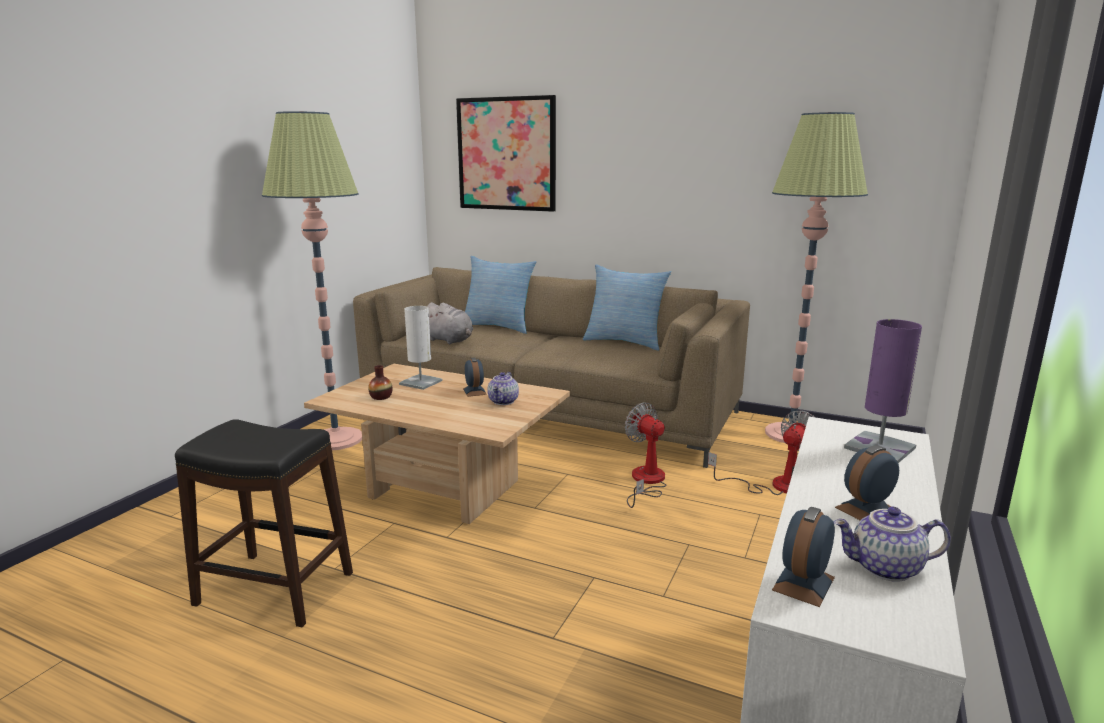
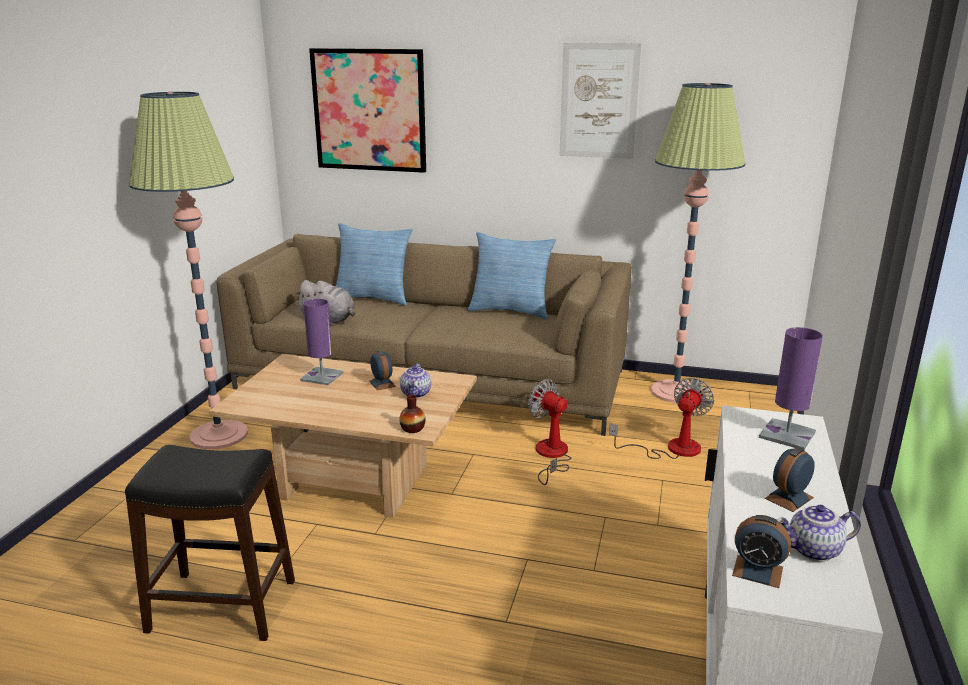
camera: 10 degrees left, 5 degrees up
vase [368,365,392,400] -> vase moved to [399,395,426,433]
white table lamp [399,306,442,390] -> purple table lamp [300,299,344,385]
alarm clock [772,507,835,607] -> alarm clock turned 90 degrees counterclockwise [732,515,791,588]
none -> picture [560,43,641,159]

